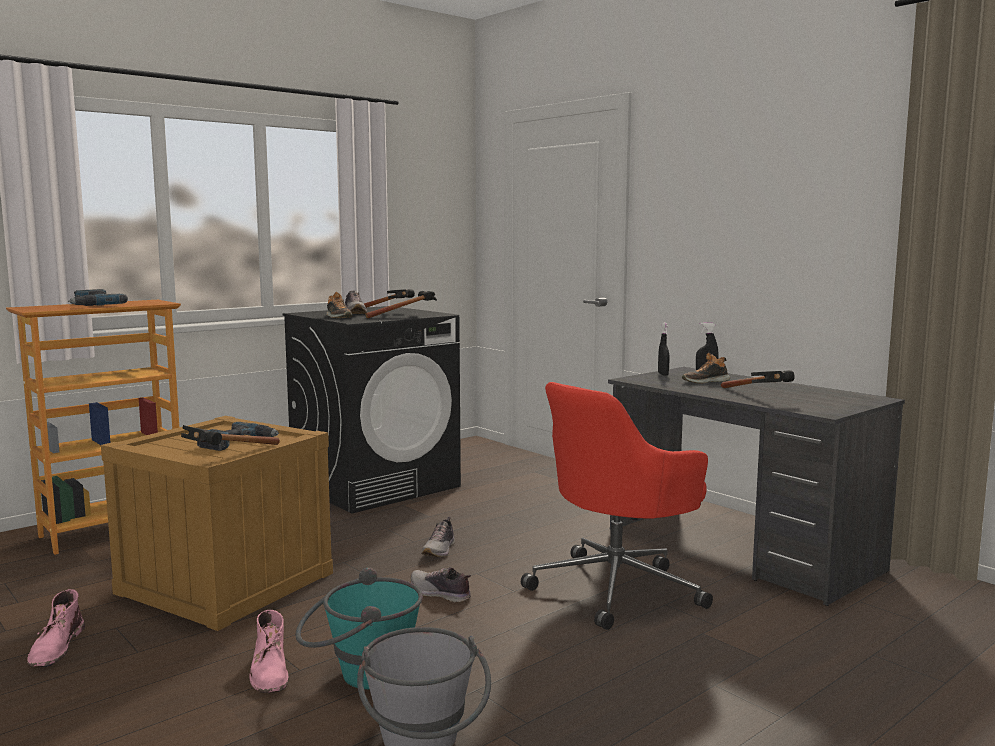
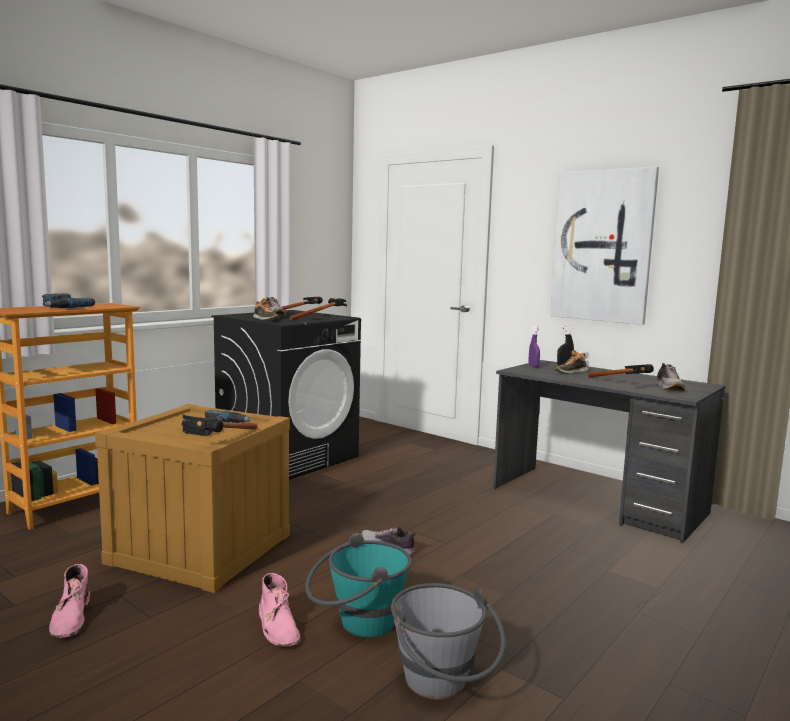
camera: 10 degrees left, 0 degrees up
shoe [421,516,455,557] -> shoe moved to [656,363,685,391]
red office chair [521,382,713,630] -> none
black spray bottle [658,323,670,375] -> purple spray bottle [528,326,540,367]
none -> picture [550,166,659,325]

